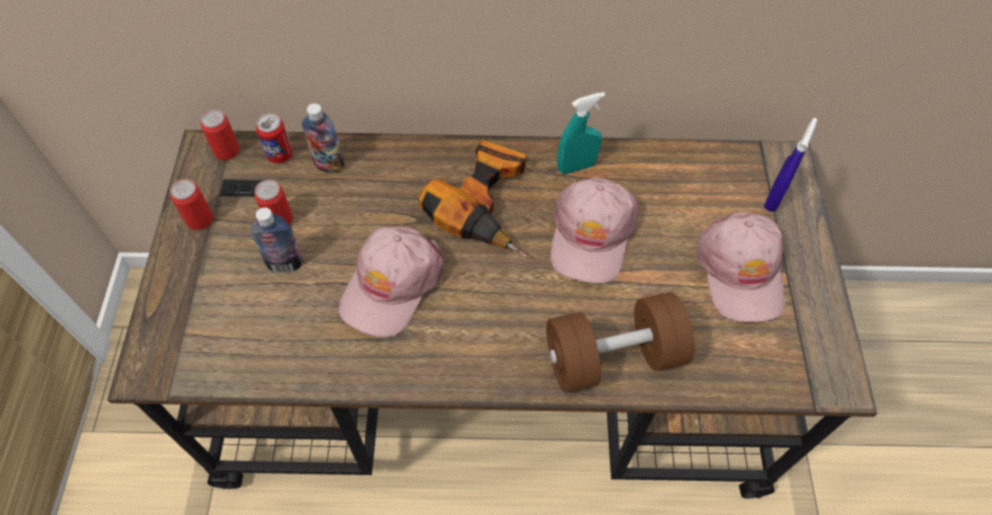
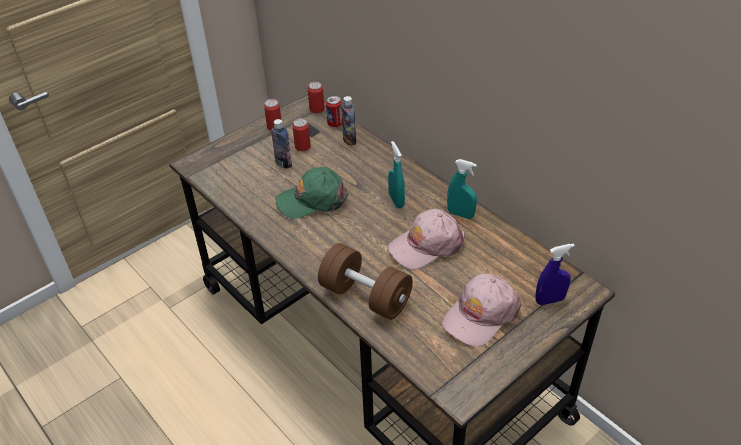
camera: 50 degrees right, 15 degrees down
pink cap [339,226,444,337] -> green cap [276,167,348,219]
power drill [419,139,528,258] -> turquoise spray bottle [388,141,405,208]

